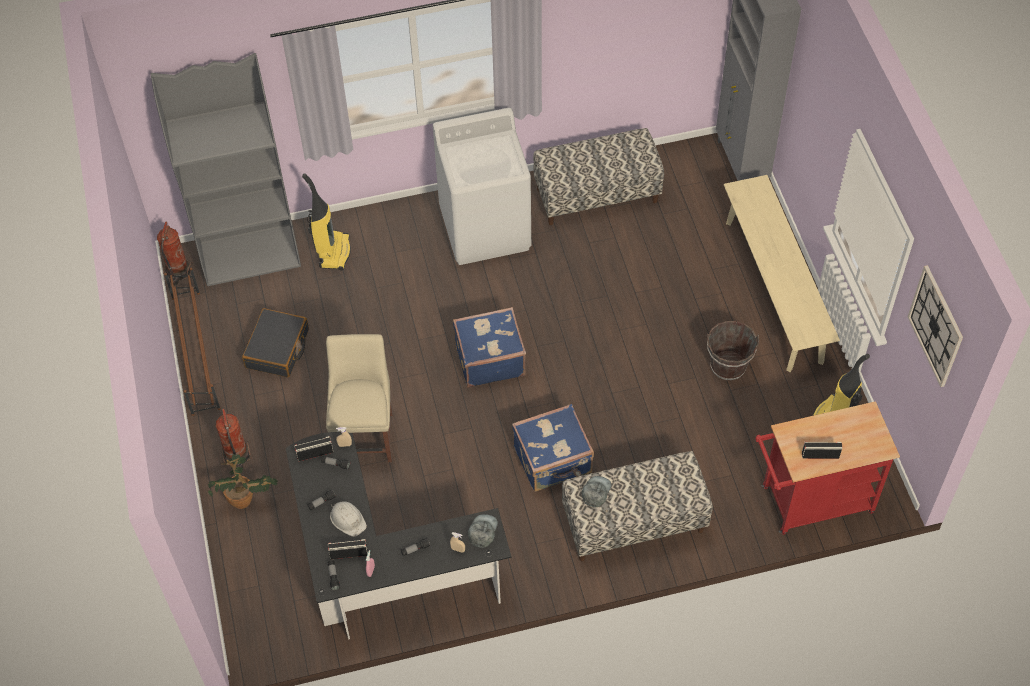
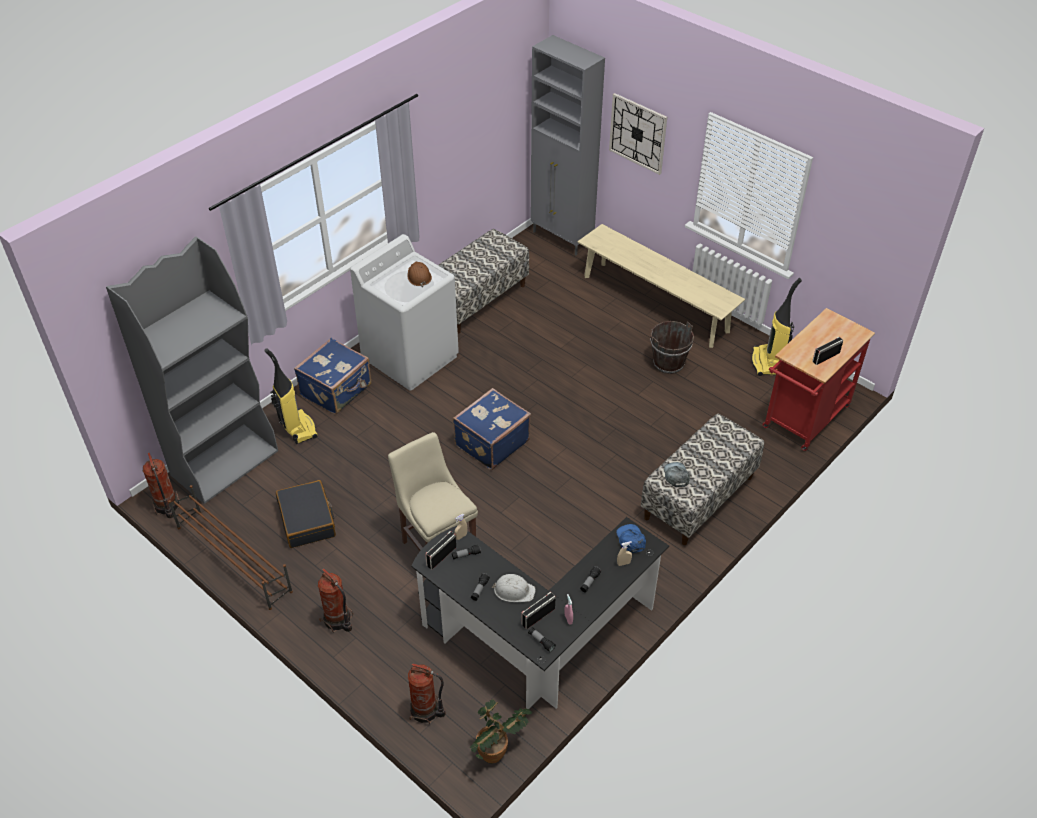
camera: 35 degrees left, 10 degrees down
potted plant [208,454,278,509] -> potted plant moved to [470,699,532,764]
grey cap [468,514,498,548] -> blue cap [616,524,646,553]
blue suitcase [512,404,594,492] -> blue suitcase moved to [294,338,372,414]
wall clock [908,265,963,387] -> wall clock moved to [609,93,667,175]
none -> brown hard hat [408,262,432,287]
none -> fire extinguisher [408,663,446,724]

